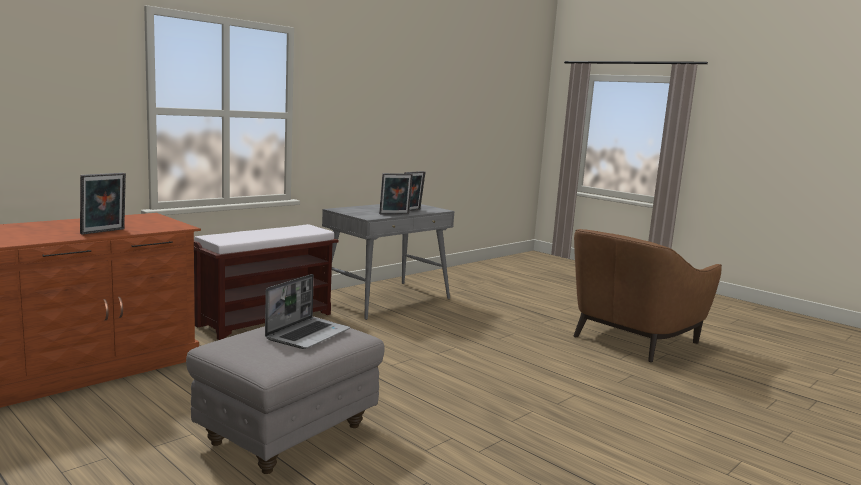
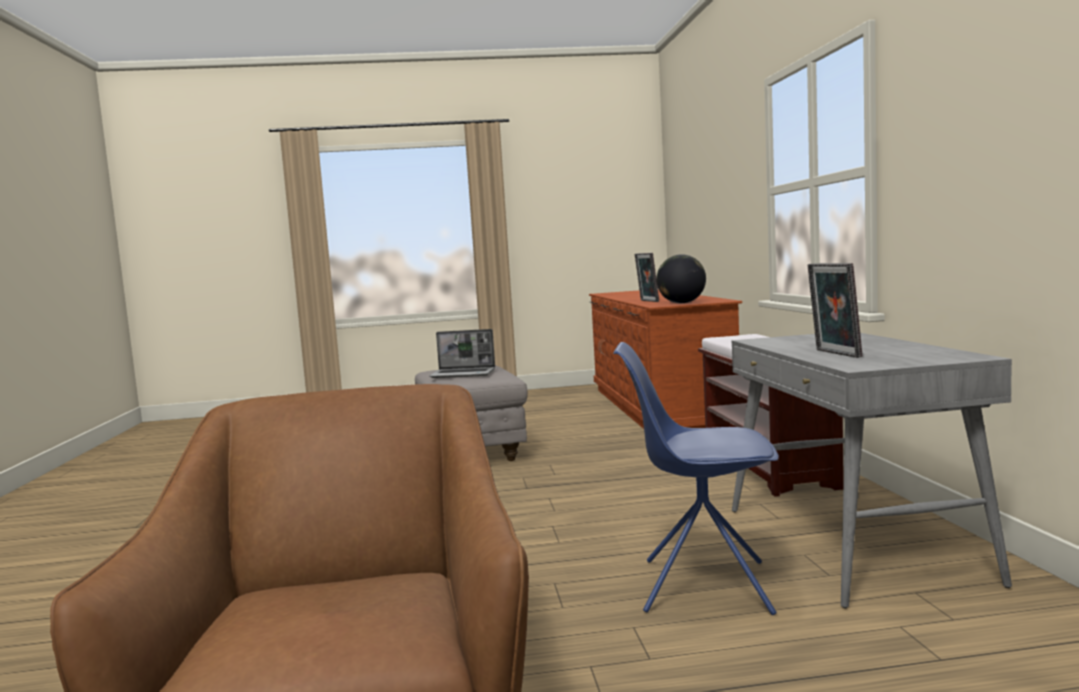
camera: 130 degrees right, 5 degrees down
laptop [265,274,350,349] -> laptop turned 60 degrees counterclockwise [429,329,495,378]
picture frame [379,173,413,215] -> none
none -> blue chair [613,342,779,615]
none -> globe [656,254,706,303]

